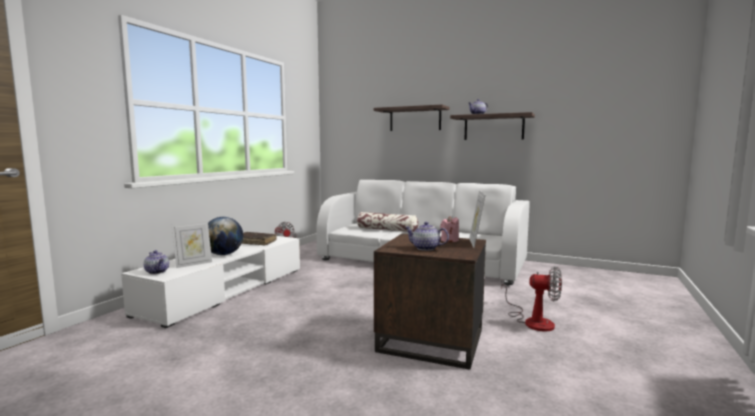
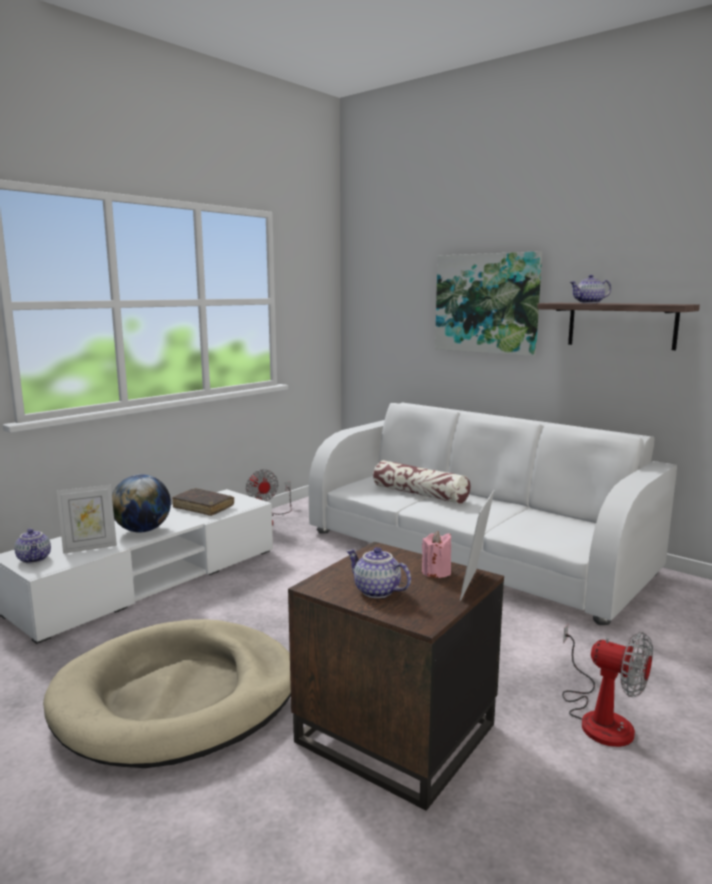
camera: 15 degrees right, 5 degrees up
shelf [374,105,450,131] -> picture [435,251,542,356]
none -> beige dog bed [43,619,291,768]

